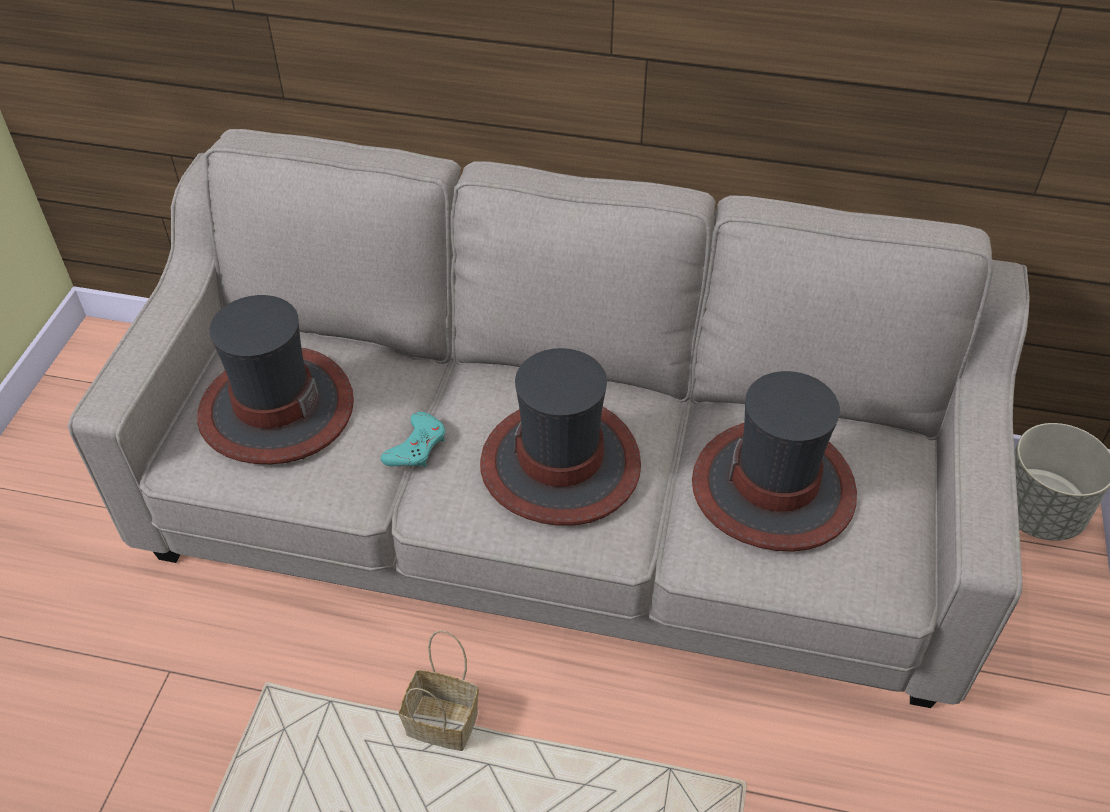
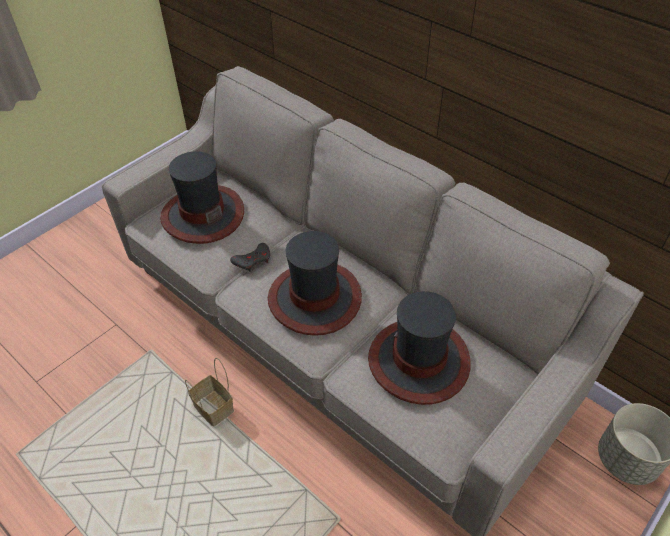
camera: 30 degrees right, 0 degrees up
turquoise game controller [381,412,445,467] -> grey game controller [230,243,270,272]

